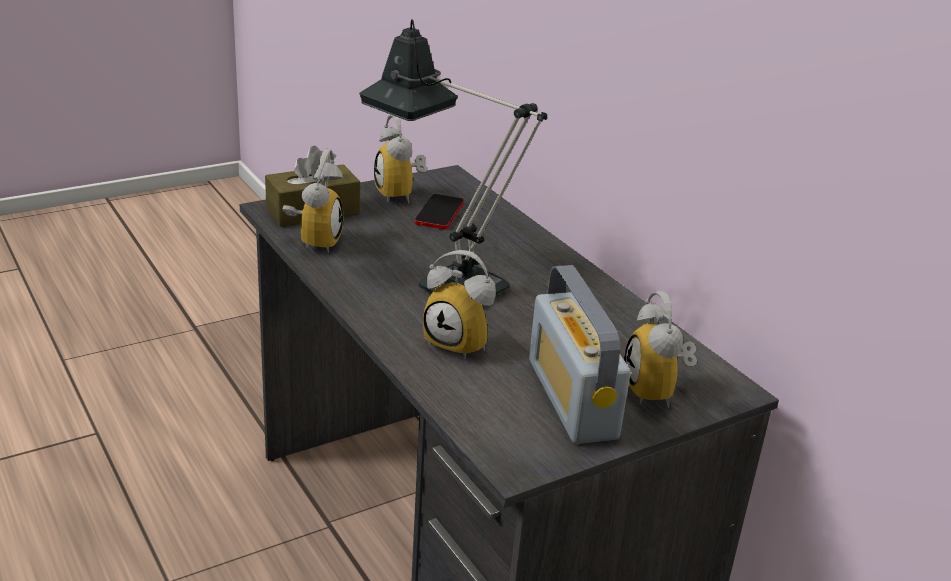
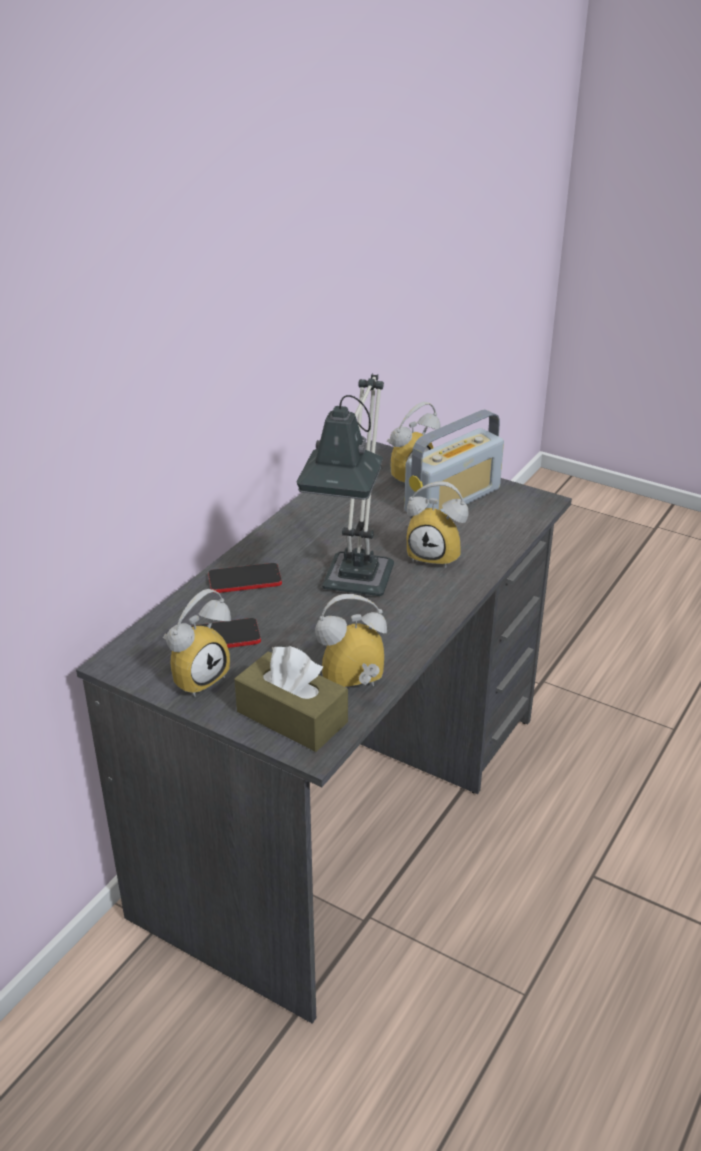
camera: 115 degrees left, 5 degrees up
alarm clock [423,250,496,360] -> alarm clock turned 105 degrees clockwise [407,481,469,569]
none -> phone [208,563,282,593]

